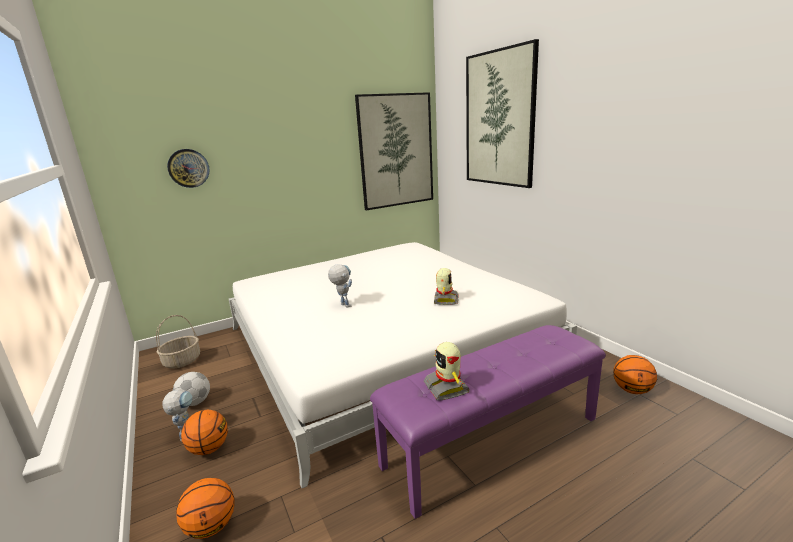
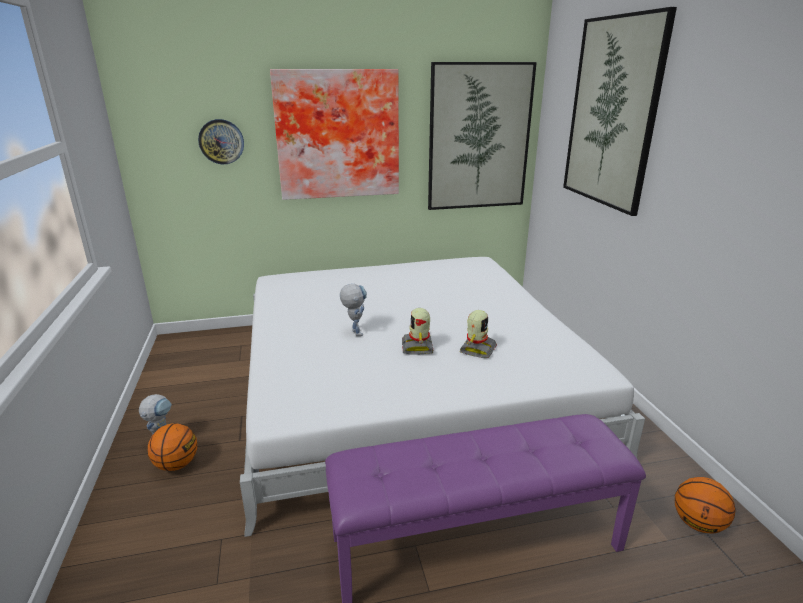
camera: 15 degrees right, 5 degrees up
basket [156,315,200,368] -> none
football [173,372,210,406] -> none
basketball [176,478,235,539] -> none
toy robot [424,342,470,400] -> toy robot moved to [402,308,434,354]
none -> picture [270,69,399,200]

